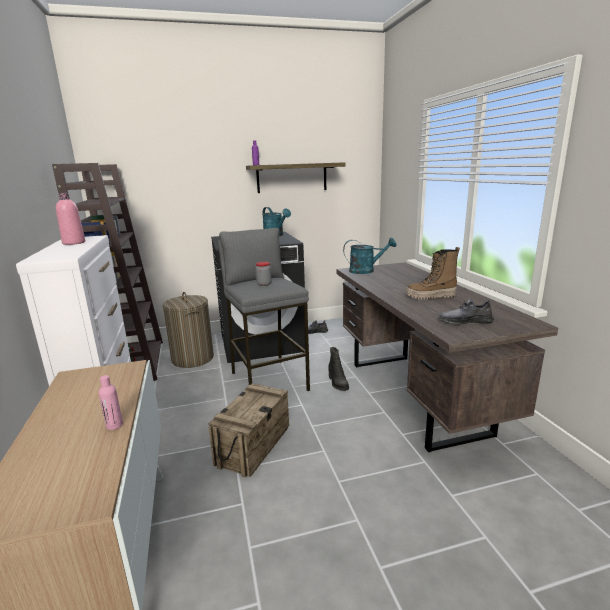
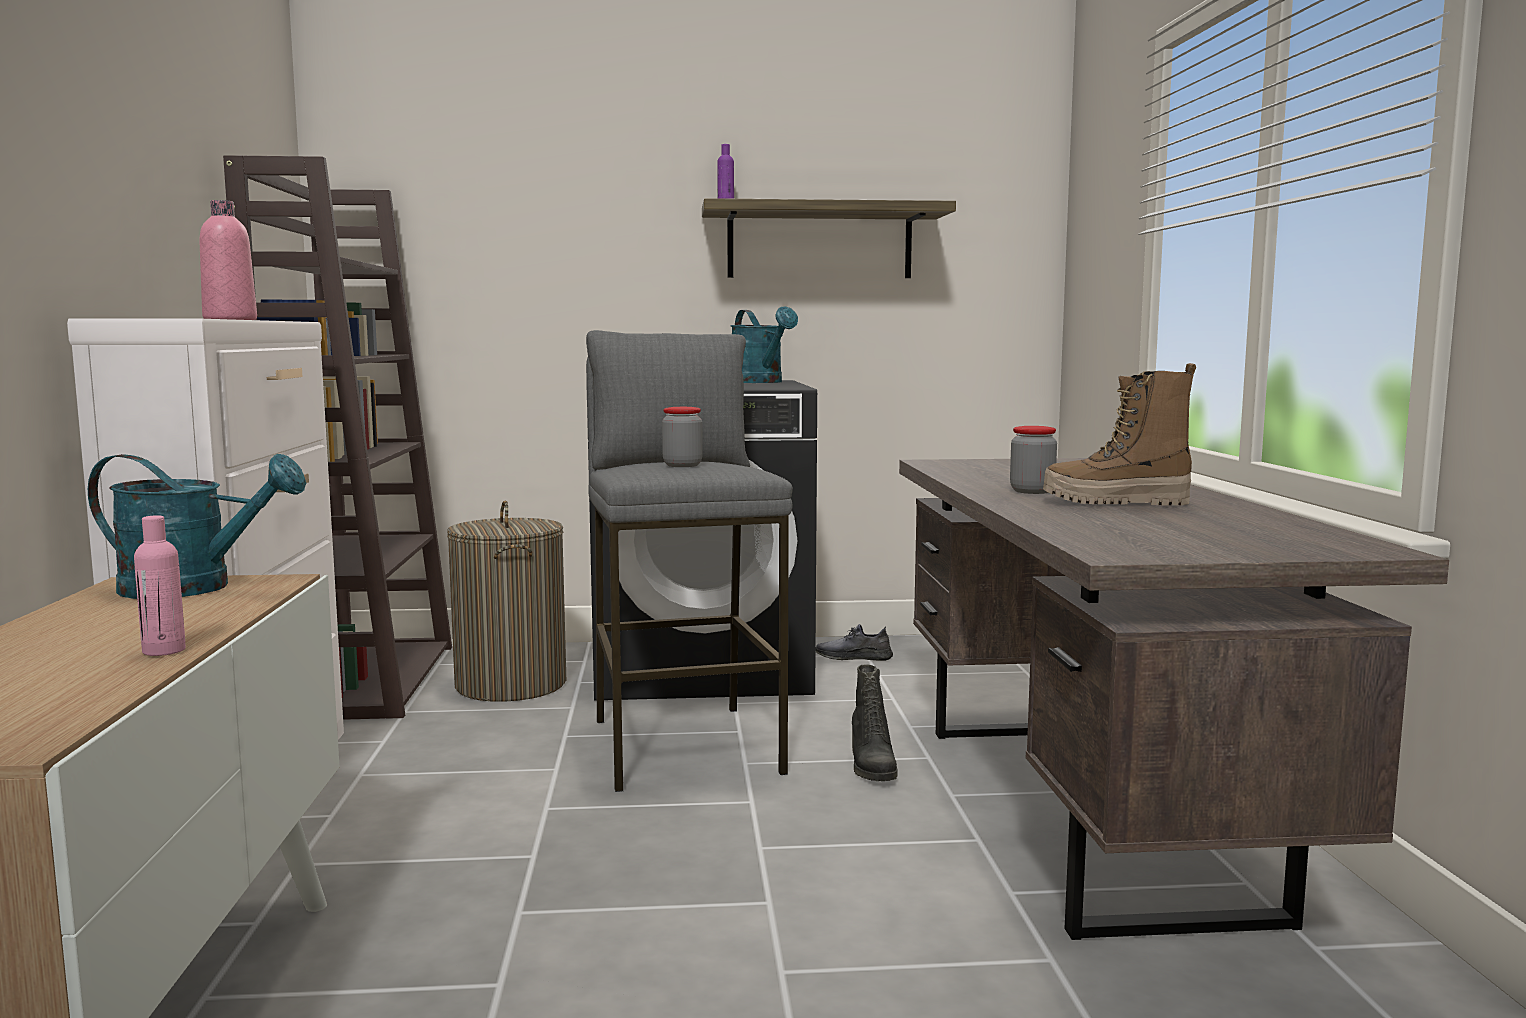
camera: 10 degrees right, 10 degrees down
crate [208,383,289,477] -> none
turquoise watering can [343,237,396,274] -> turquoise watering can moved to [88,454,306,599]
grey shoe [439,299,494,324] -> none
none -> jar [1010,426,1057,494]

